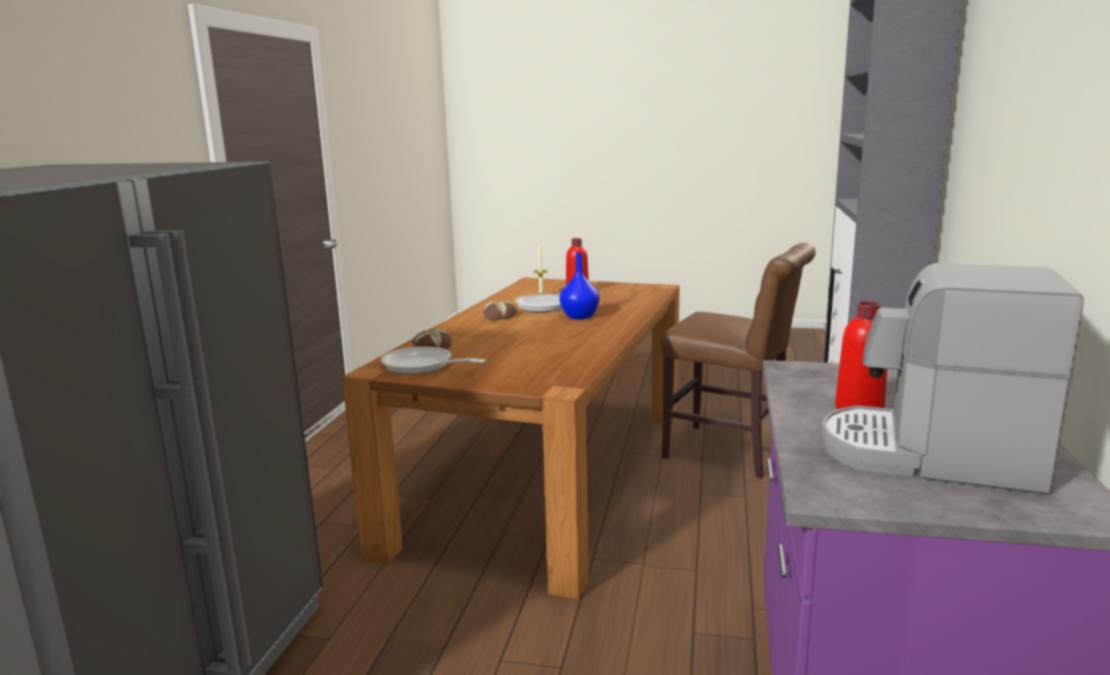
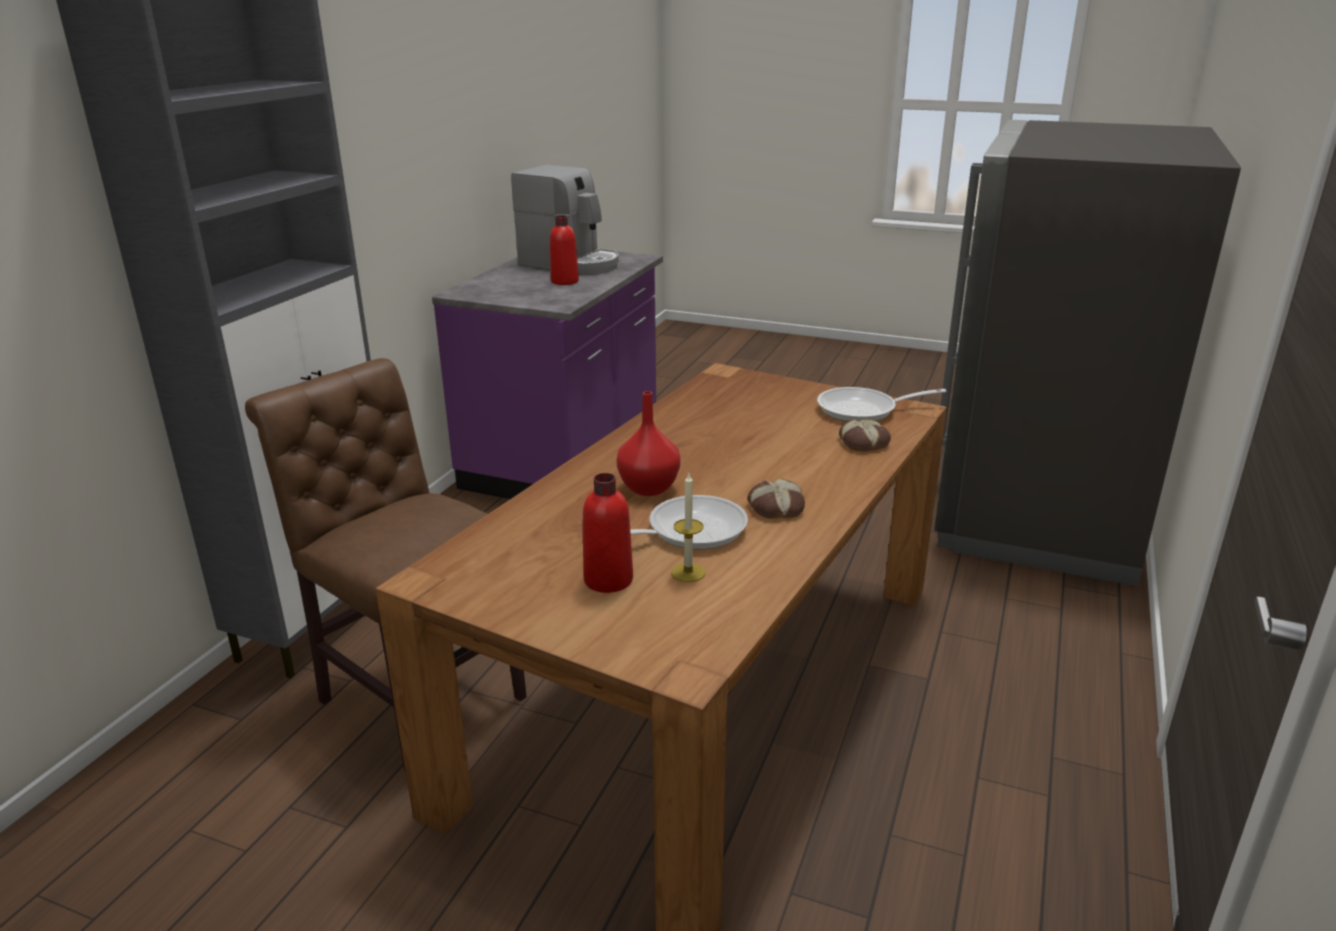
camera: 170 degrees left, 10 degrees up
frying pan [381,347,486,374] -> frying pan turned 135 degrees clockwise [817,387,947,422]
blue vase [559,252,599,320] -> red vase [617,391,680,496]

